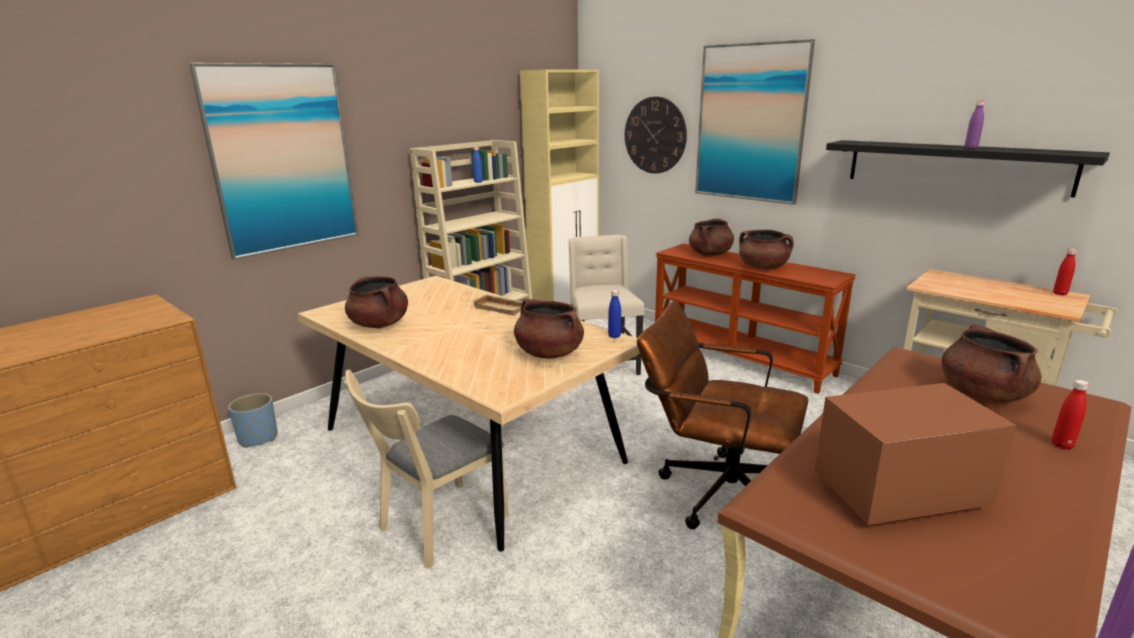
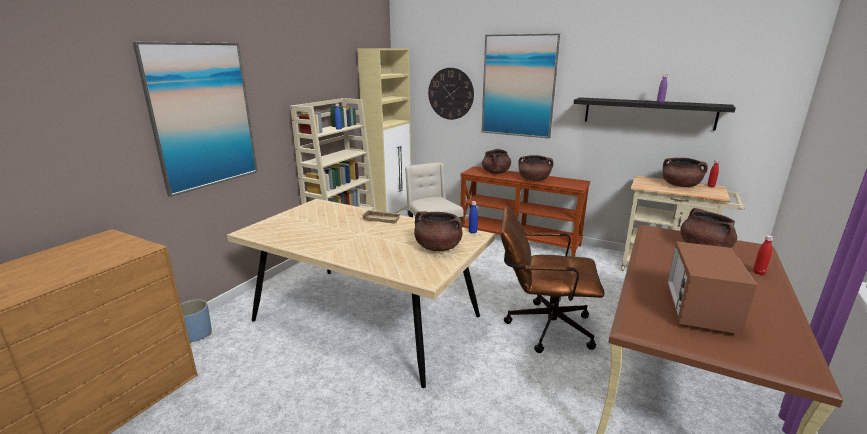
camera: 15 degrees left, 0 degrees up
beige chair [344,370,509,569] -> none
brown cooking pot [345,276,408,328] -> brown cooking pot moved to [663,158,708,187]
microwave [815,383,1017,525] -> microwave turned 45 degrees counterclockwise [667,241,757,334]

